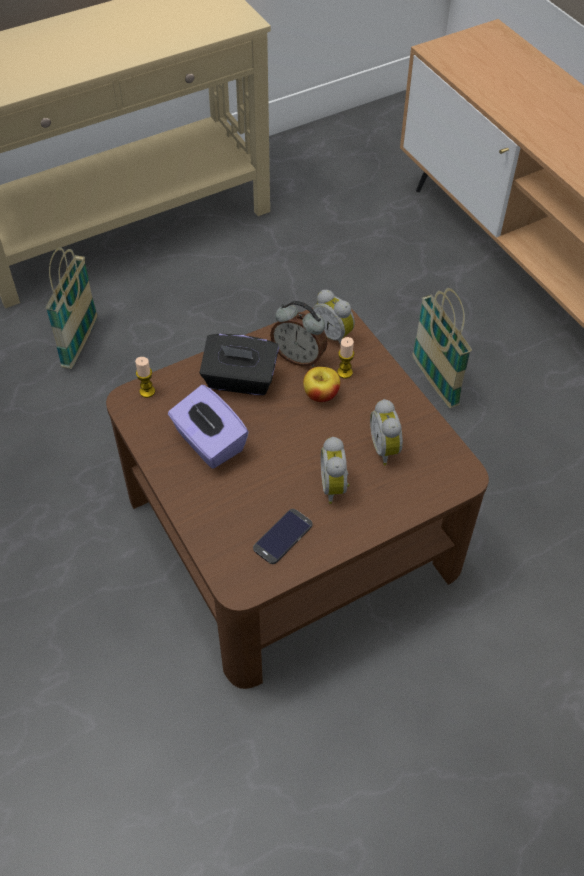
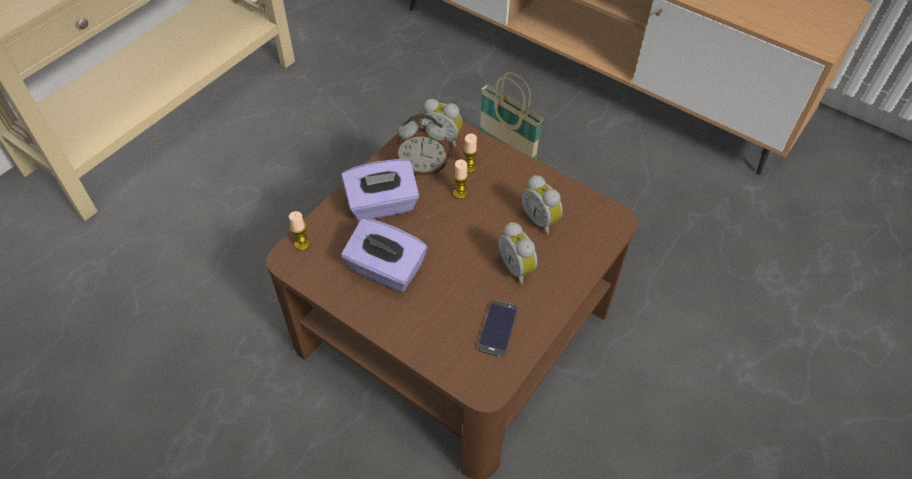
camera: 25 degrees left, 0 degrees up
basket [46,247,97,369] -> none
black tissue box [199,334,279,395] -> purple tissue box [342,159,419,221]
apple [303,367,340,402] -> candle [453,159,469,199]

